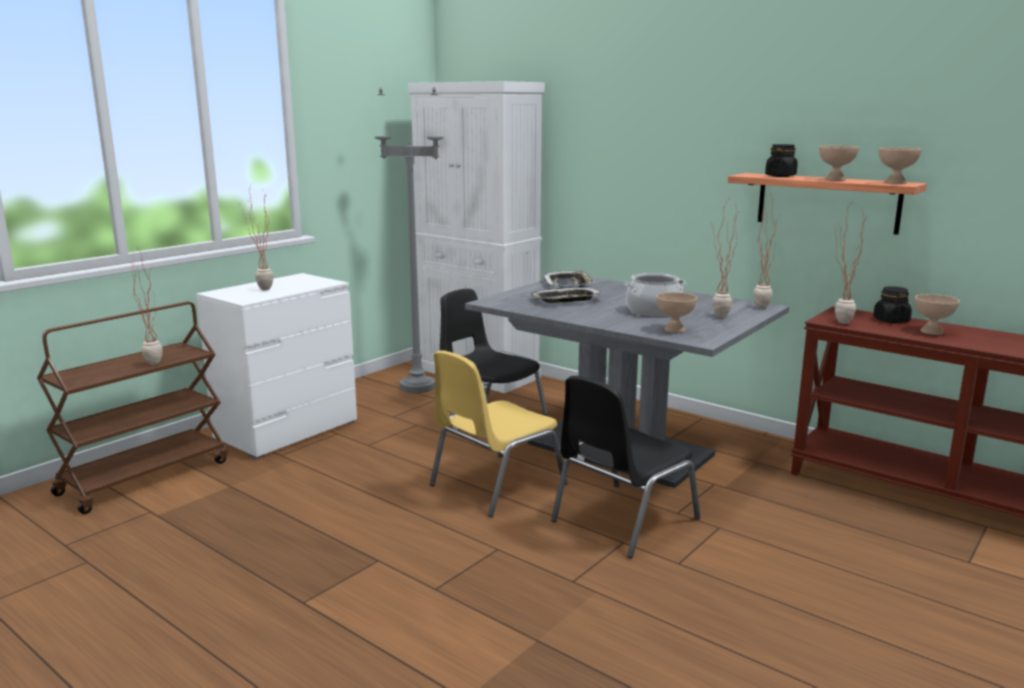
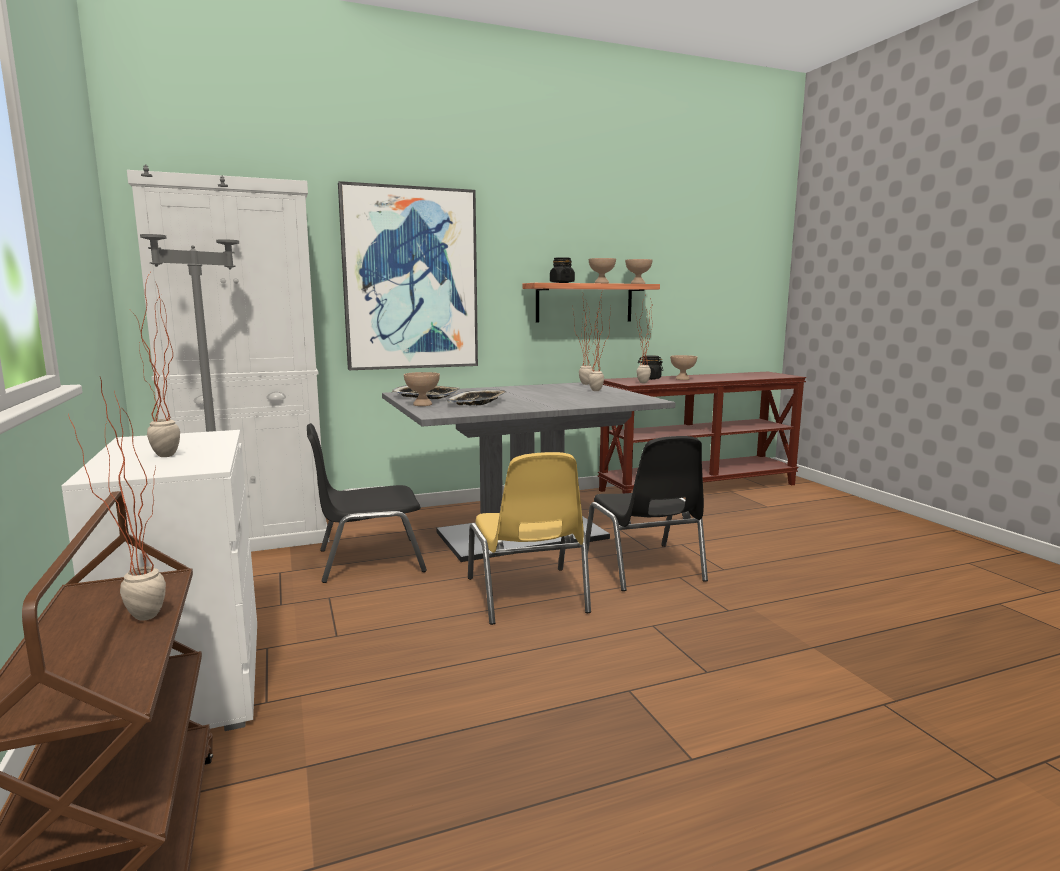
camera: 60 degrees left, 5 degrees down
cooking pot [624,273,686,317] -> none
beige bowl [656,292,697,333] -> beige bowl moved to [404,372,440,406]
none -> picture [338,181,478,370]

